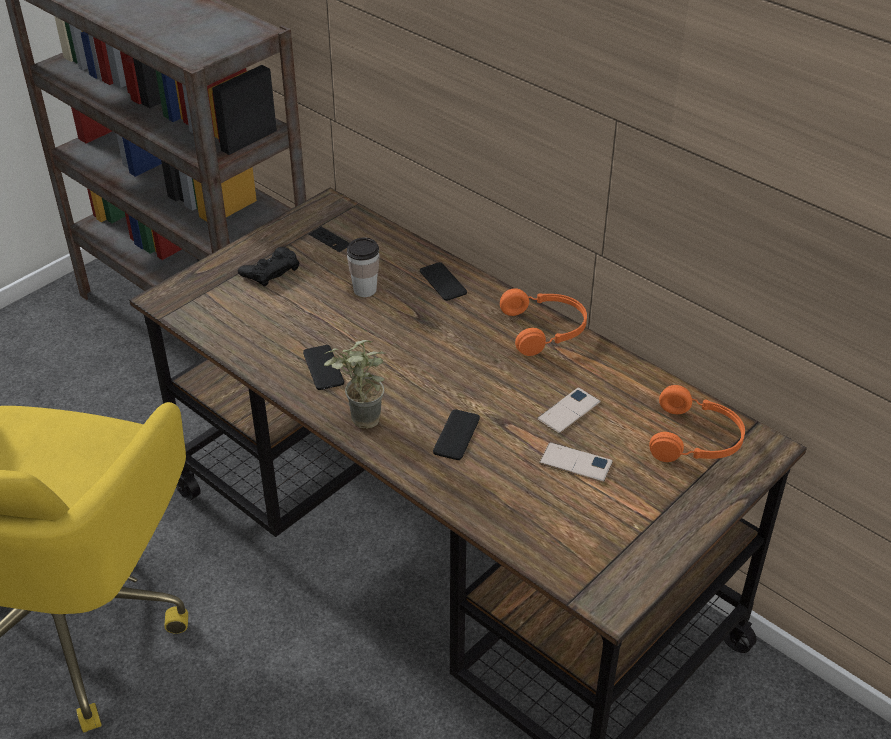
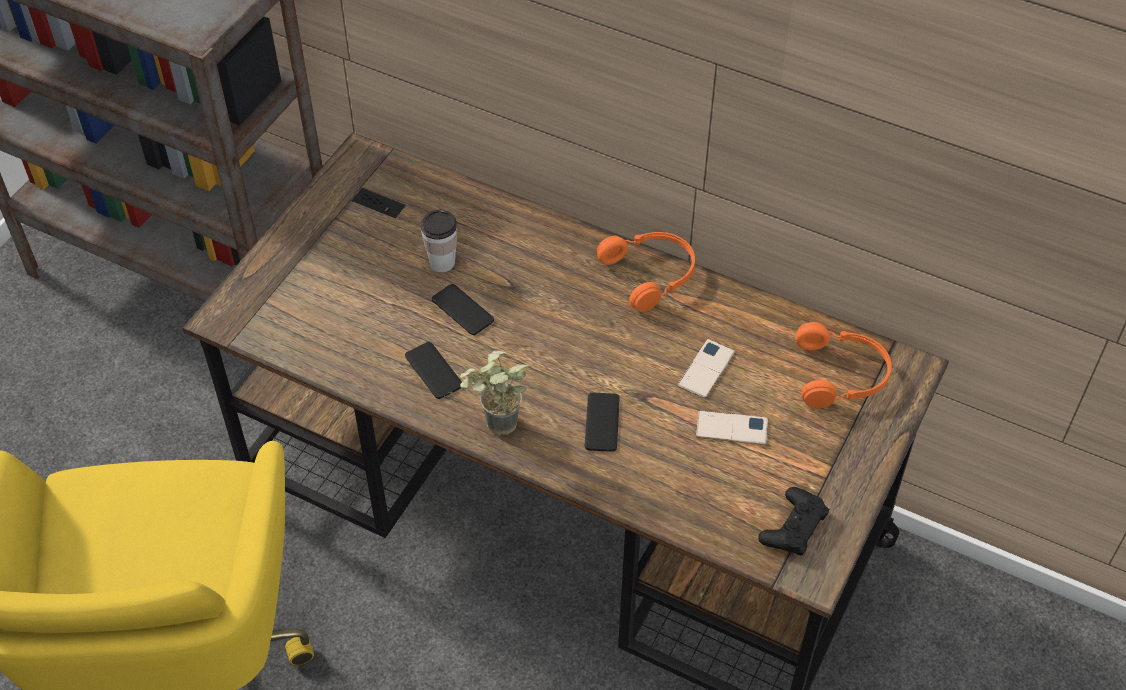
camera: 15 degrees left, 10 degrees up
black game controller [238,247,299,286] -> black game controller moved to [758,487,830,556]
phone [420,262,467,301] -> phone moved to [432,284,494,335]

